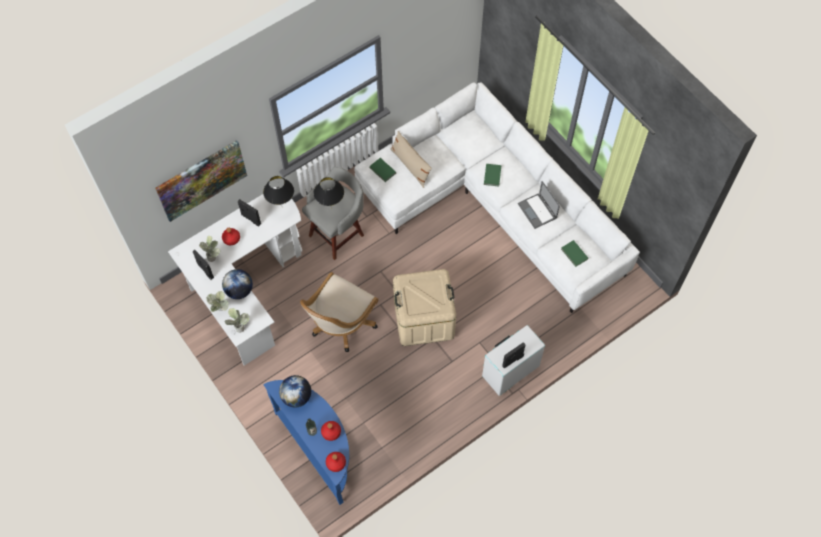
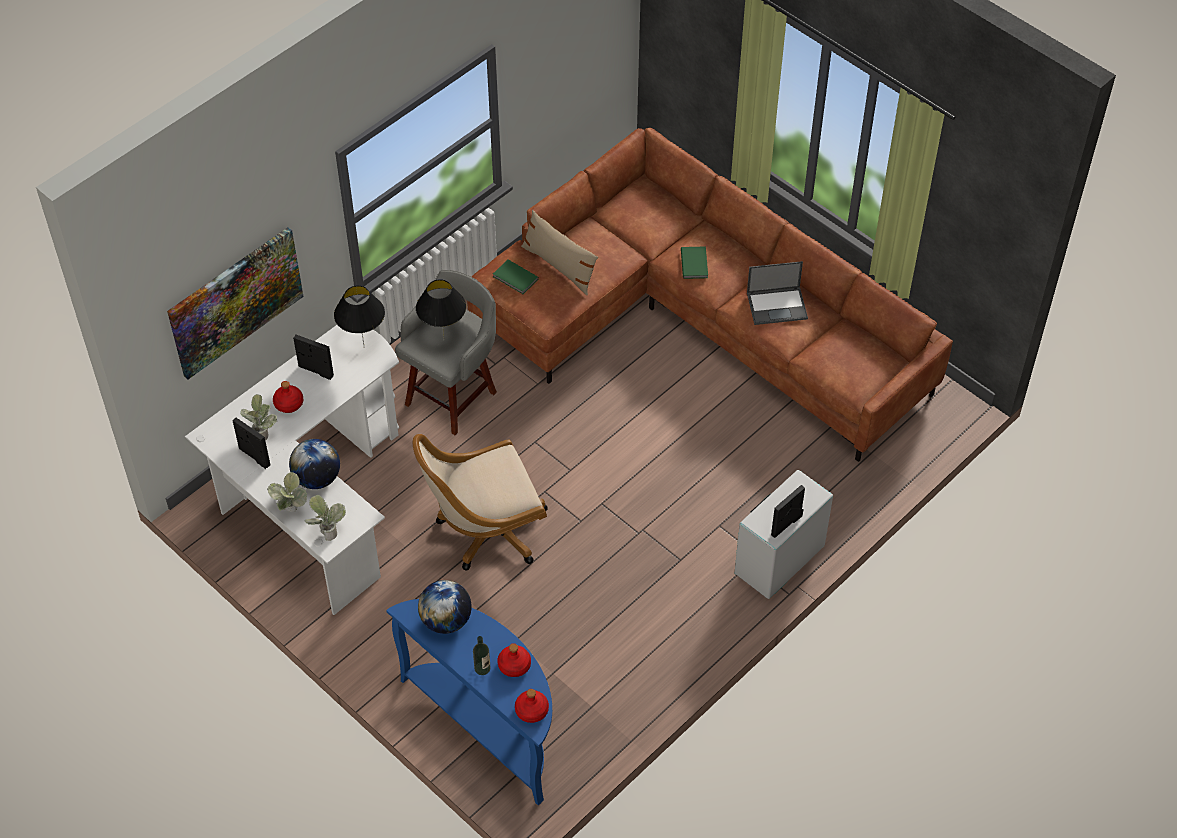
camera: 10 degrees left, 10 degrees down
office chair [300,272,379,352] -> office chair turned 45 degrees clockwise [413,434,548,571]
white sofa [354,82,640,313] -> brown sofa [467,128,953,462]
beige storage box [393,269,456,346] -> none
laptop [518,181,560,229] -> laptop turned 60 degrees counterclockwise [747,261,808,325]
green book [561,240,589,267] -> none

